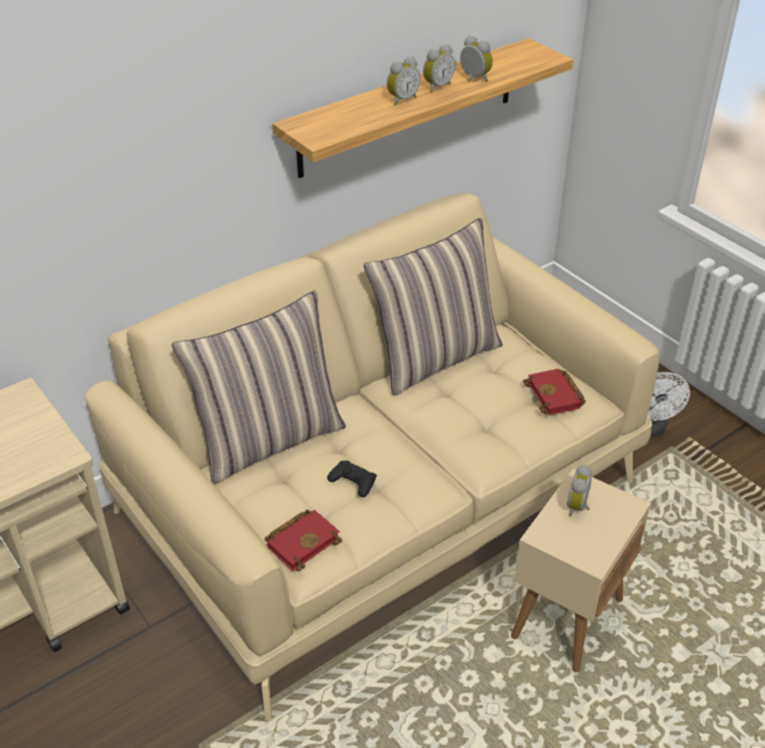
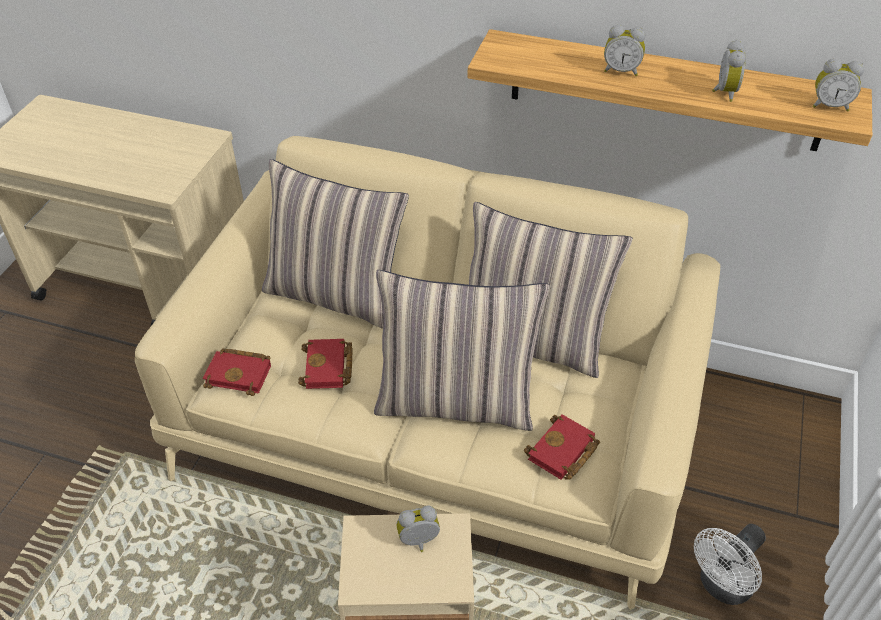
camera: 55 degrees right, 5 degrees up
black game controller [327,460,377,497] -> red book [298,339,353,389]
alarm clock [423,44,455,92] -> alarm clock moved to [812,59,864,112]
none -> pillow [374,270,550,431]

